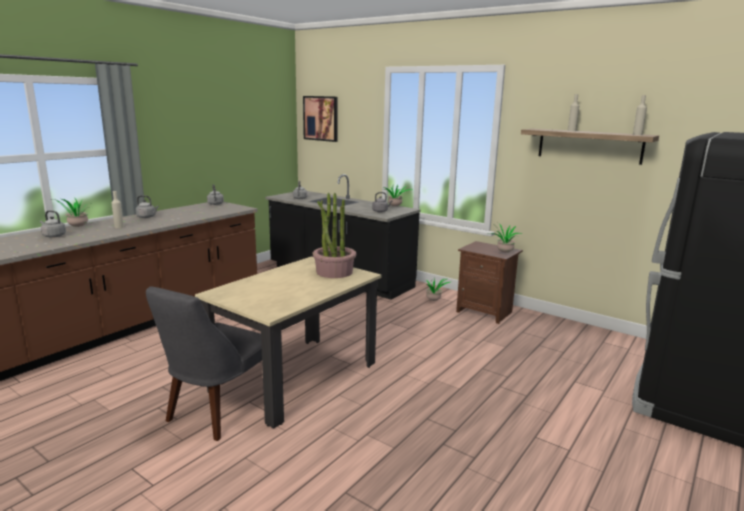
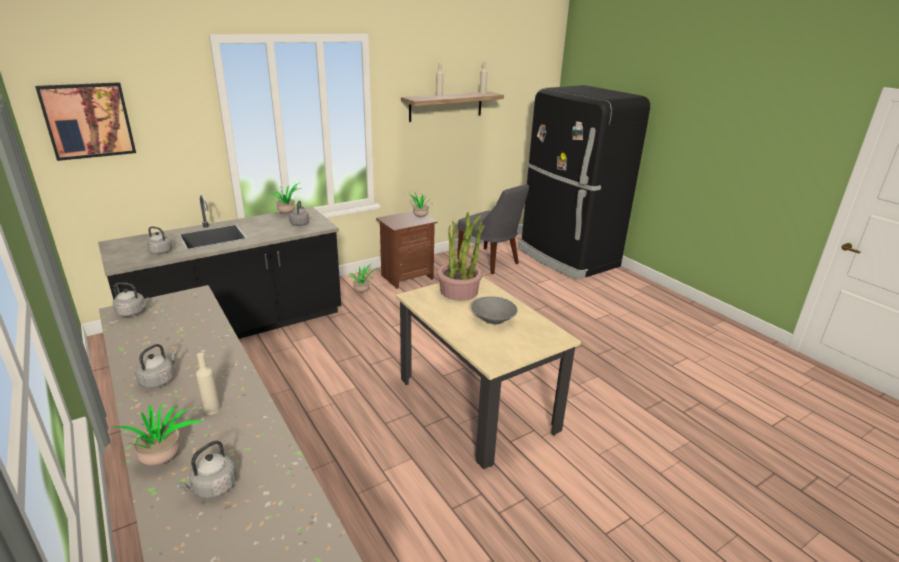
camera: 70 degrees left, 10 degrees up
grey chair [146,286,262,441] -> grey chair moved to [457,184,529,274]
none -> grey bowl [471,296,518,325]

